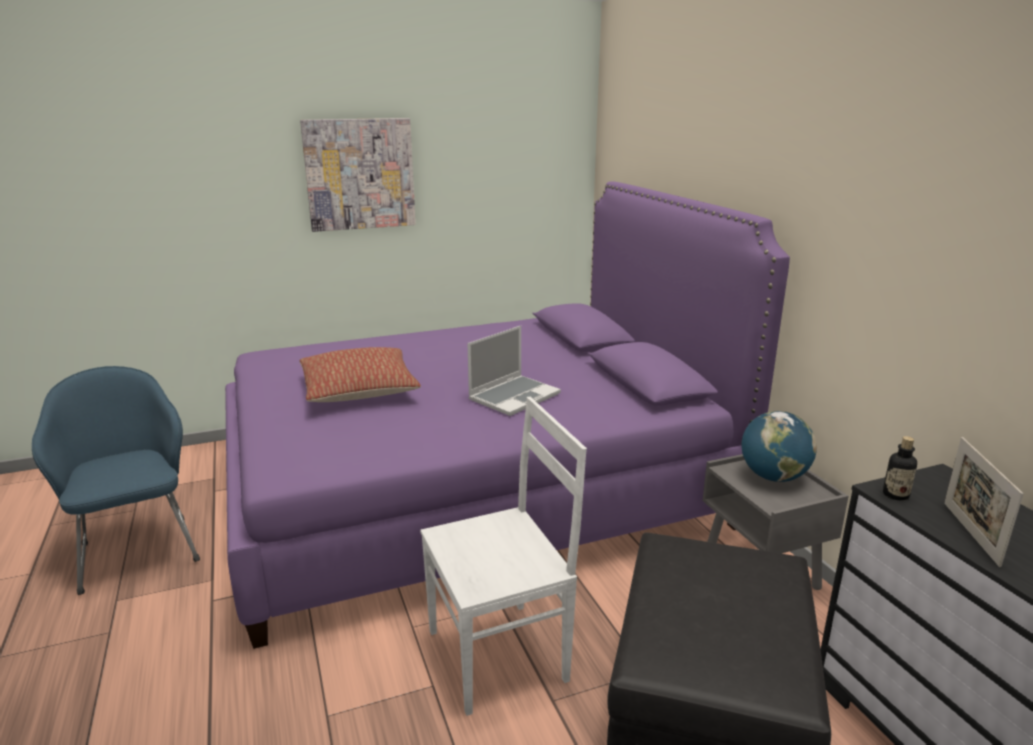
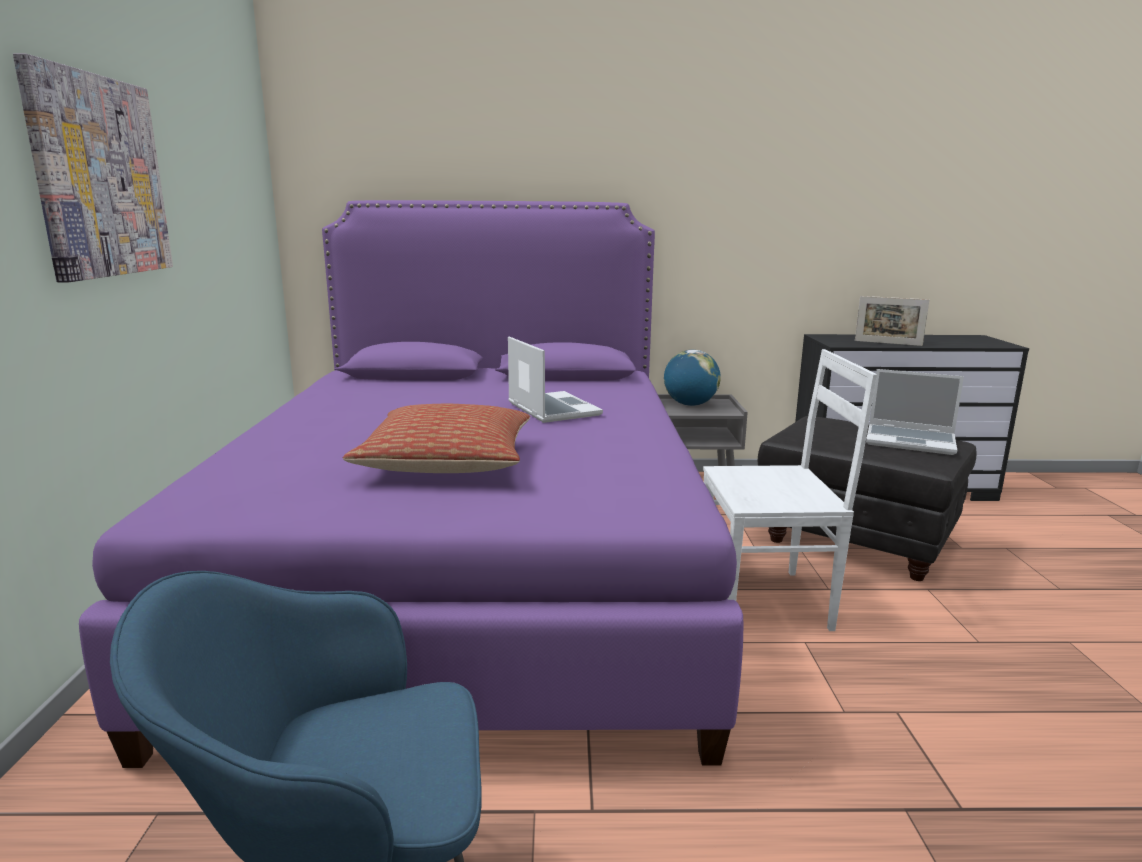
camera: 70 degrees left, 5 degrees down
white chair [420,397,587,716] -> white chair turned 90 degrees clockwise [703,349,877,631]
bottle [883,436,917,500] -> none
none -> laptop [866,369,964,455]

